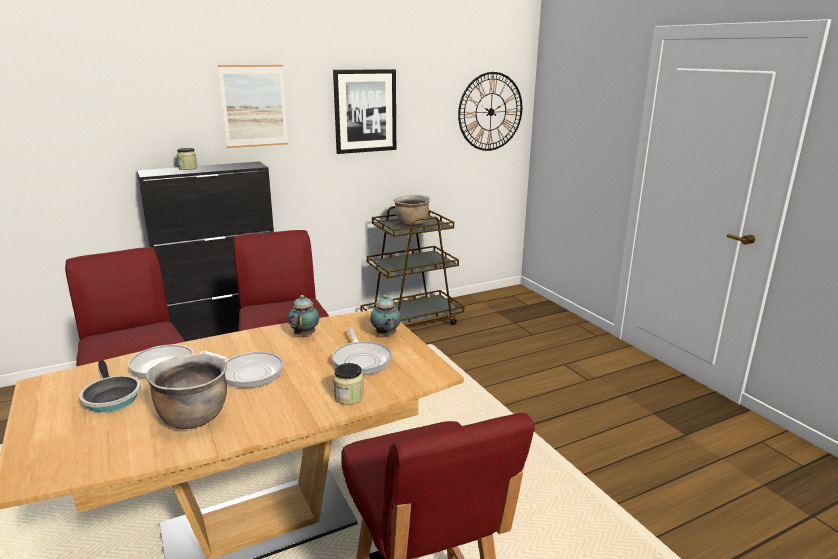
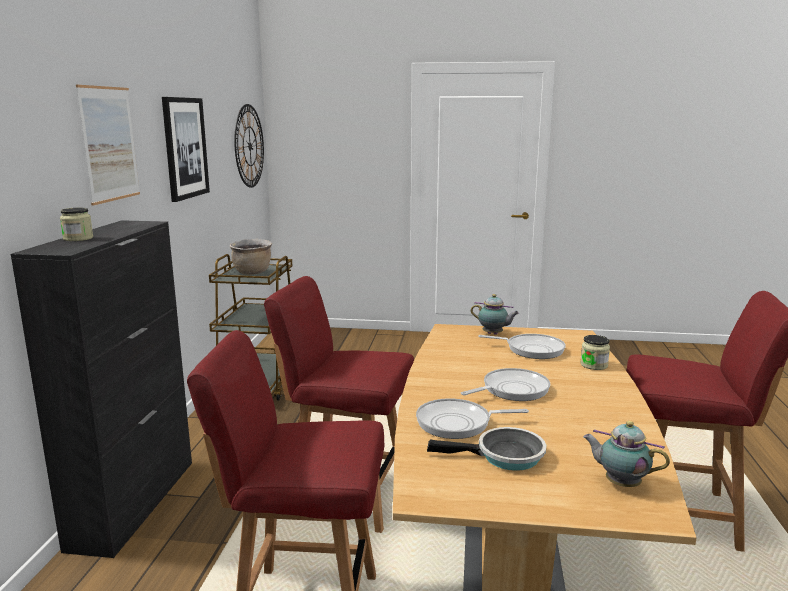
camera: 55 degrees left, 5 degrees down
brown cooking pot [146,353,227,429] -> none
teapot [288,295,319,337] -> teapot moved to [583,421,670,487]

